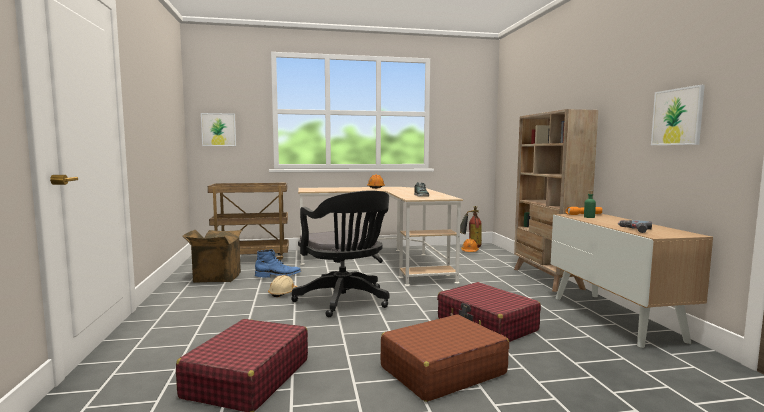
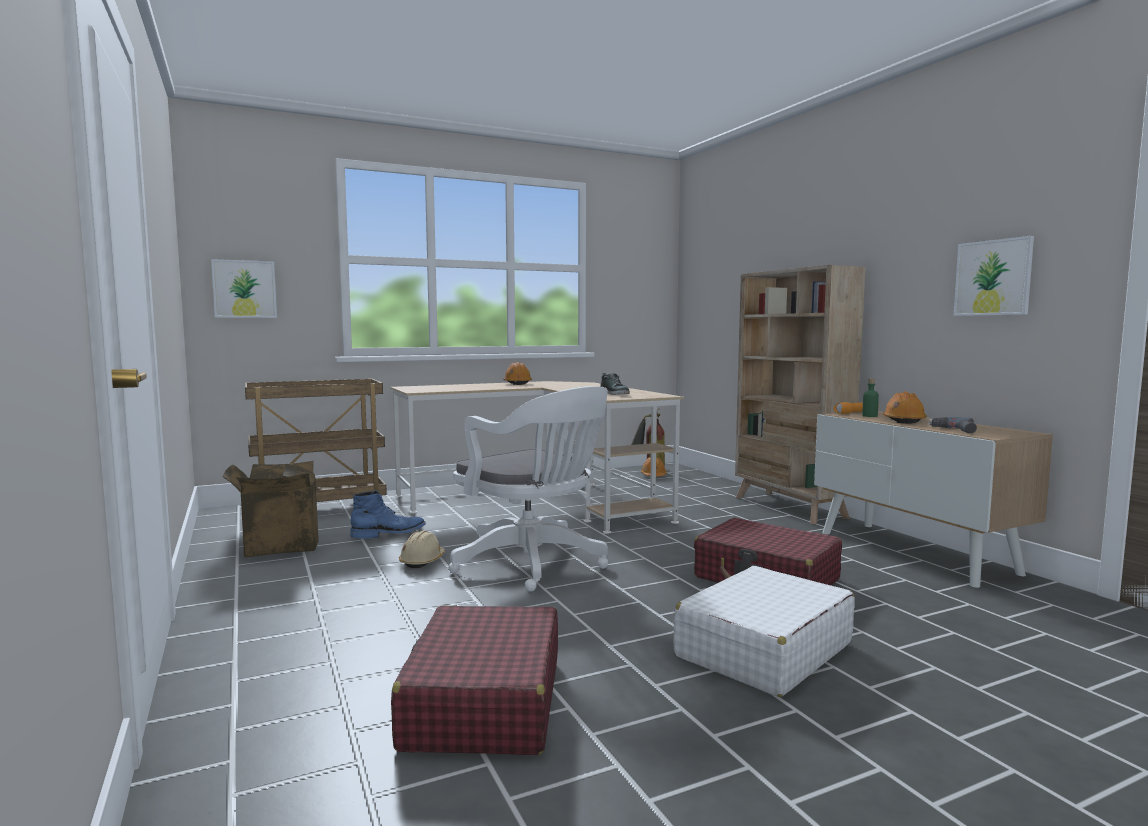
camera: 15 degrees left, 0 degrees up
black office chair [291,190,390,317] -> white office chair [448,386,608,592]
brown suitcase [381,314,509,402] -> white suitcase [673,566,855,697]
none -> orange hard hat [883,391,927,424]

